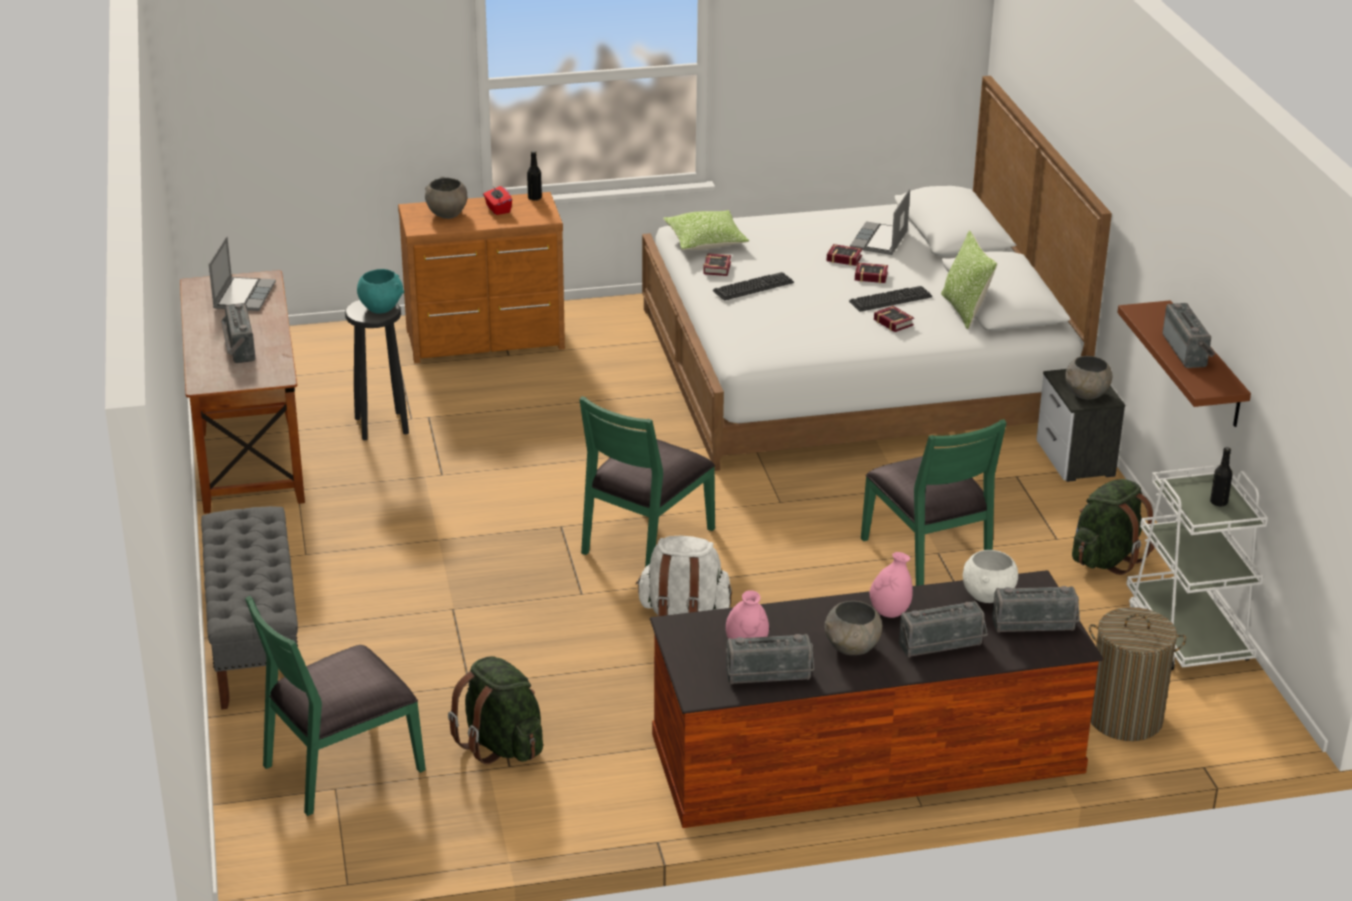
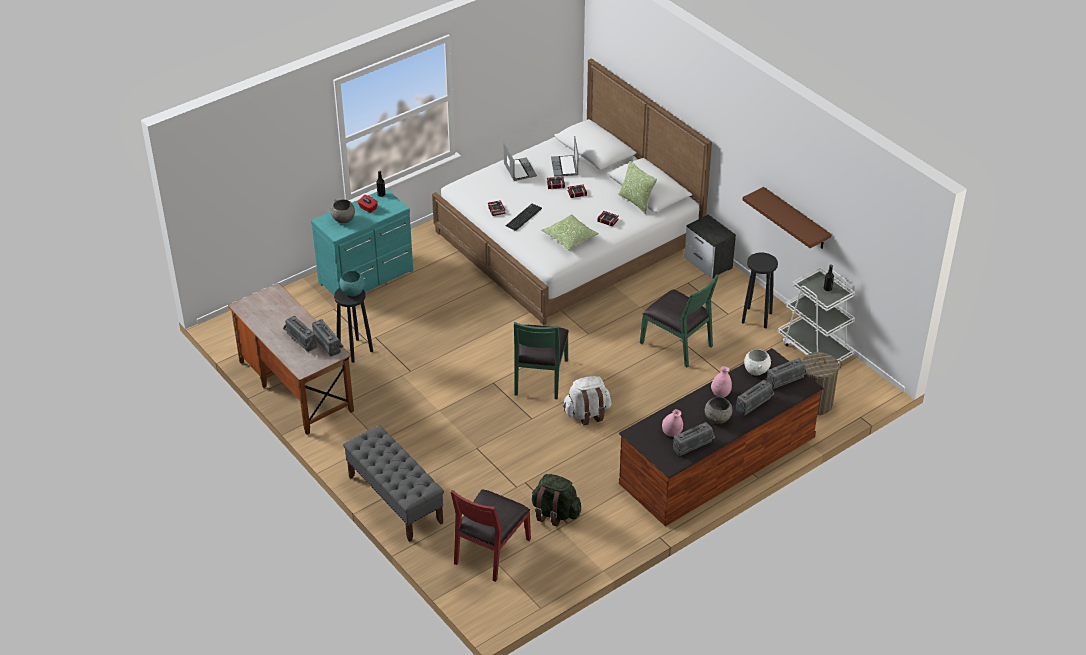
camera: 25 degrees left, 10 degrees up
laptop [209,236,276,311] -> laptop moved to [504,143,537,181]
green chair [245,596,426,816] -> red chair [451,490,531,582]
brown dresser [398,192,565,363] -> turquoise dresser [311,188,413,295]
pillow [663,210,749,250] -> pillow moved to [541,214,599,251]
keyboard [849,286,932,312] -> none
grey bowl [1065,356,1112,399] -> none
green backpack [1072,479,1155,575] -> black stool [742,252,778,328]
radio [1163,303,1215,368] -> radio moved to [312,319,343,356]

